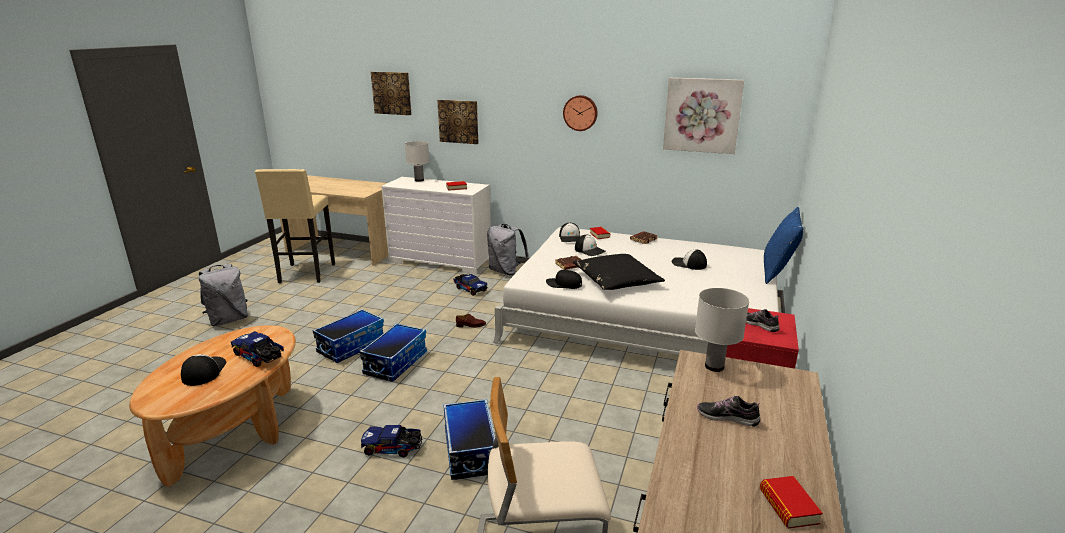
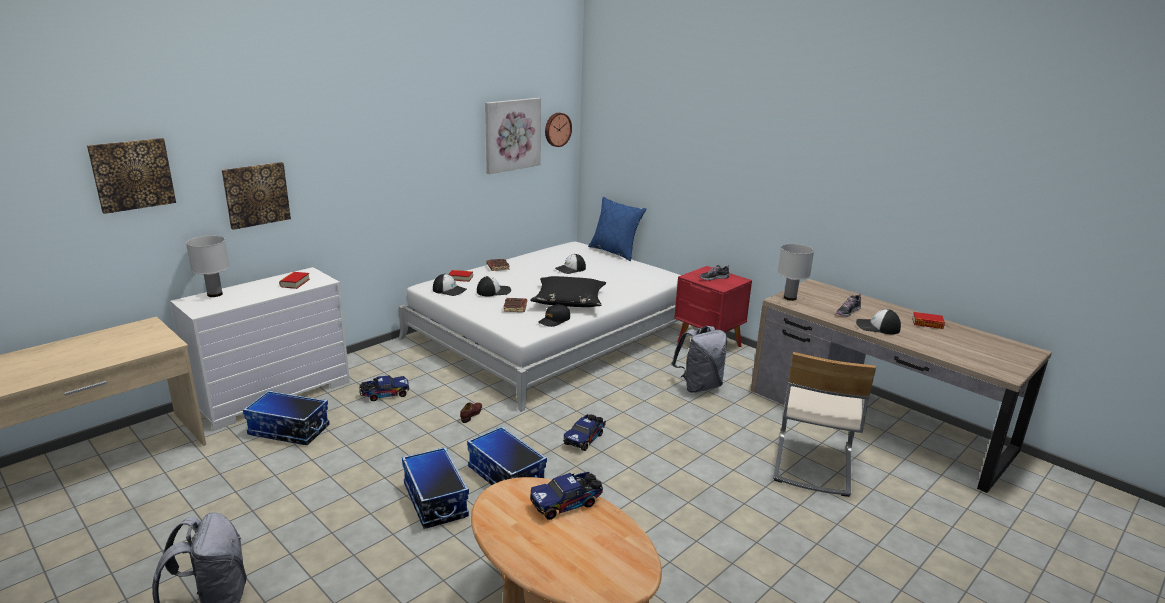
camera: 65 degrees left, 0 degrees up
cap [181,354,226,386] -> cap moved to [856,309,901,334]
beige stool [255,169,335,283] -> none
toy truck [361,425,422,457] -> toy truck moved to [563,414,606,451]
storage box [443,399,495,480] -> storage box moved to [243,390,330,445]
grey backpack [487,224,529,275] -> grey backpack moved to [671,325,727,393]
wall clock [563,95,598,131] -> wall clock moved to [545,113,572,147]

